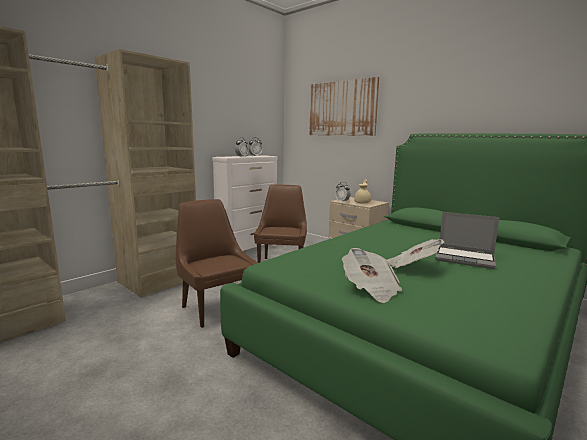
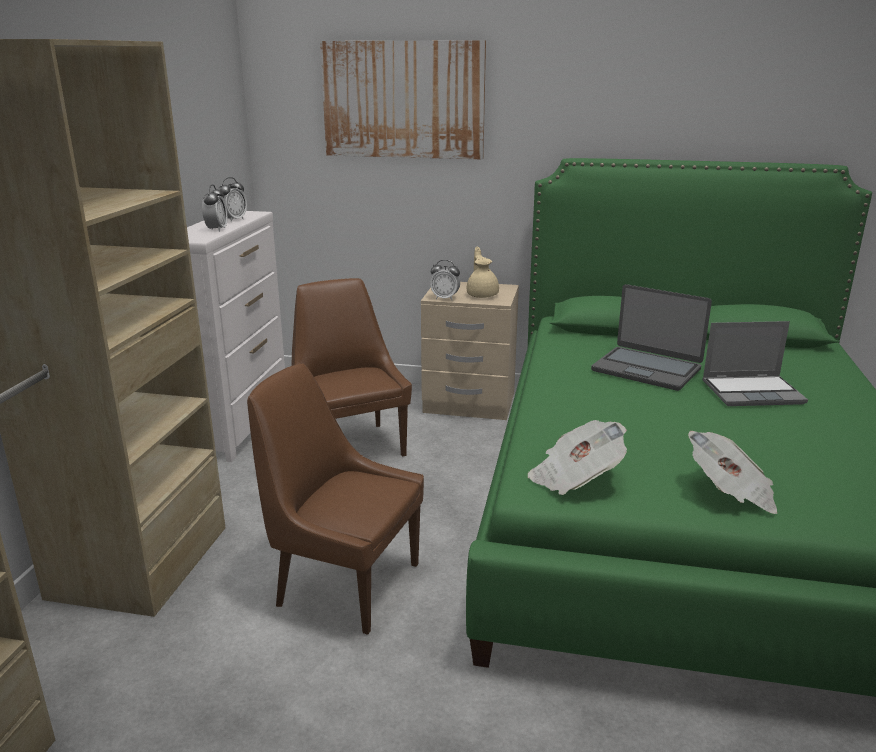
camera: 30 degrees left, 10 degrees up
newspaper [387,239,444,268] -> newspaper moved to [528,420,627,495]
none -> laptop [591,284,712,391]

